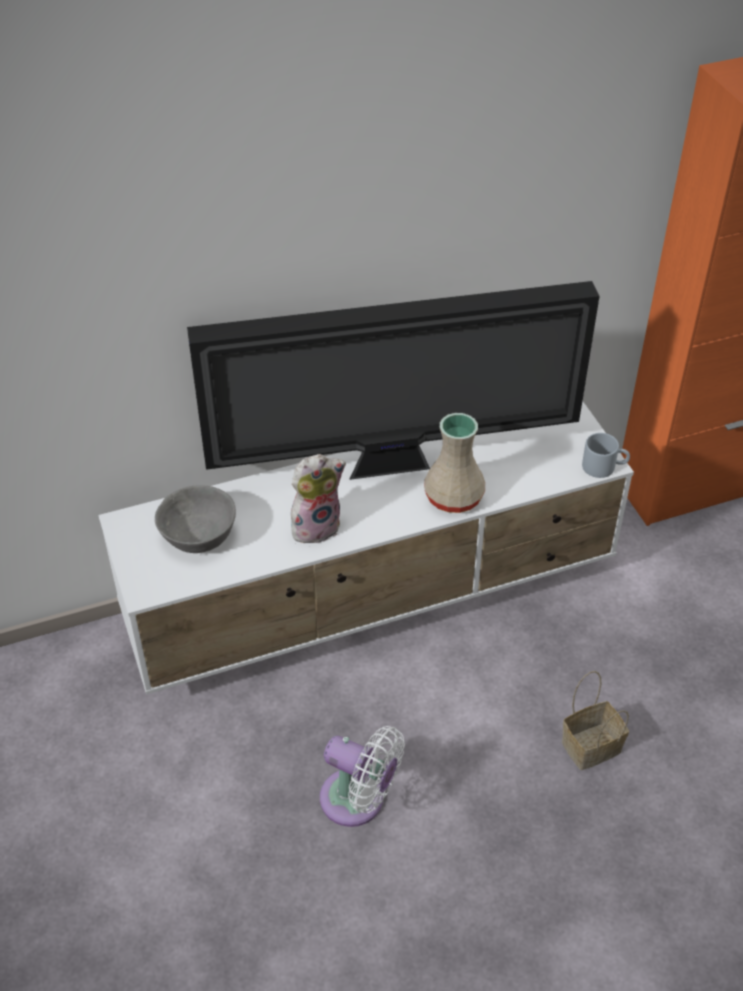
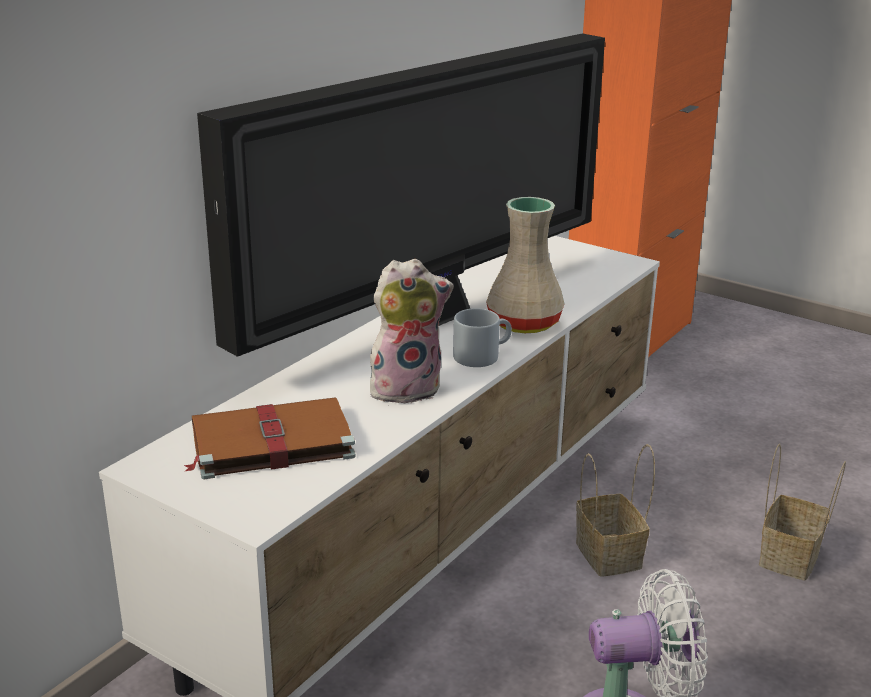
camera: 35 degrees left, 20 degrees down
grey bowl [155,485,236,553] -> brown book [184,397,356,479]
plush toy [291,454,346,545] -> plush toy turned 45 degrees clockwise [370,259,454,403]
grey mug [582,433,630,478] -> grey mug moved to [453,308,512,367]
none -> basket [576,444,655,577]

